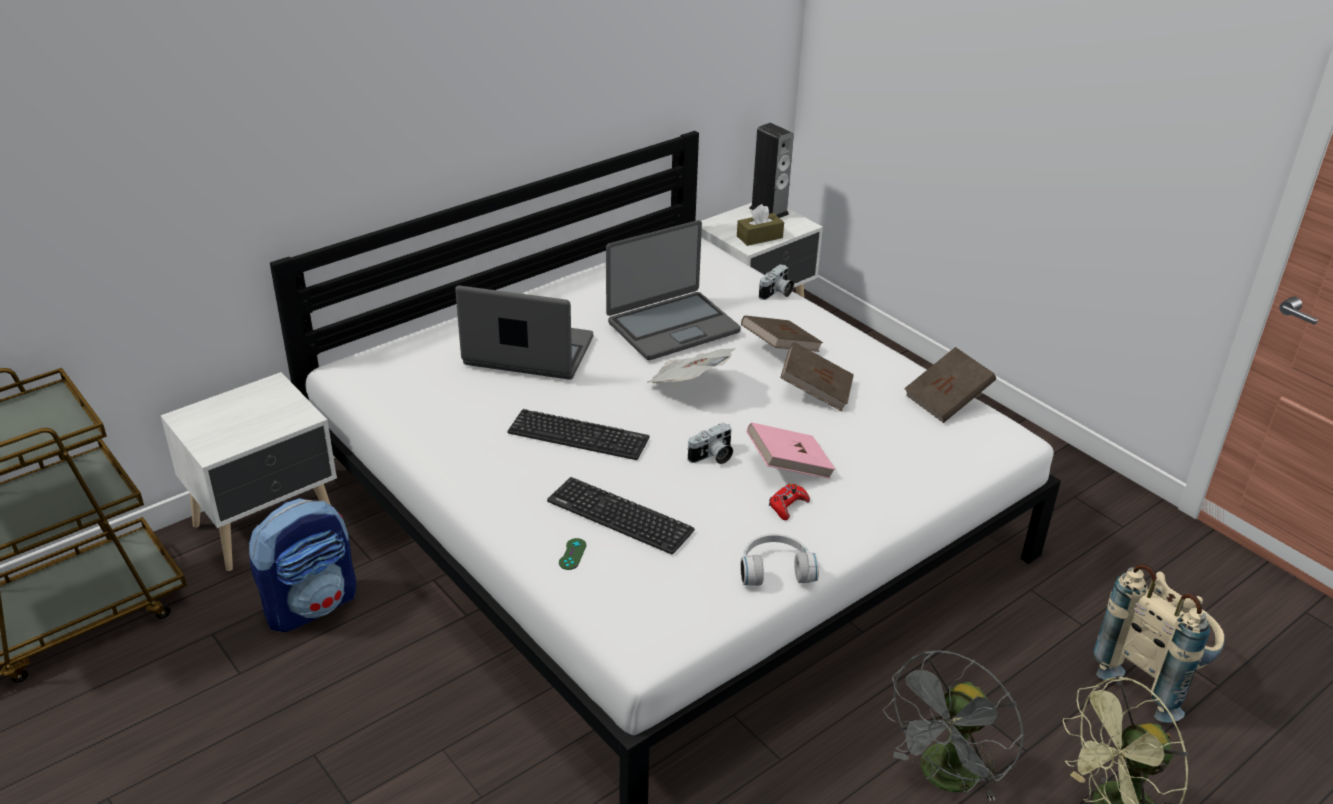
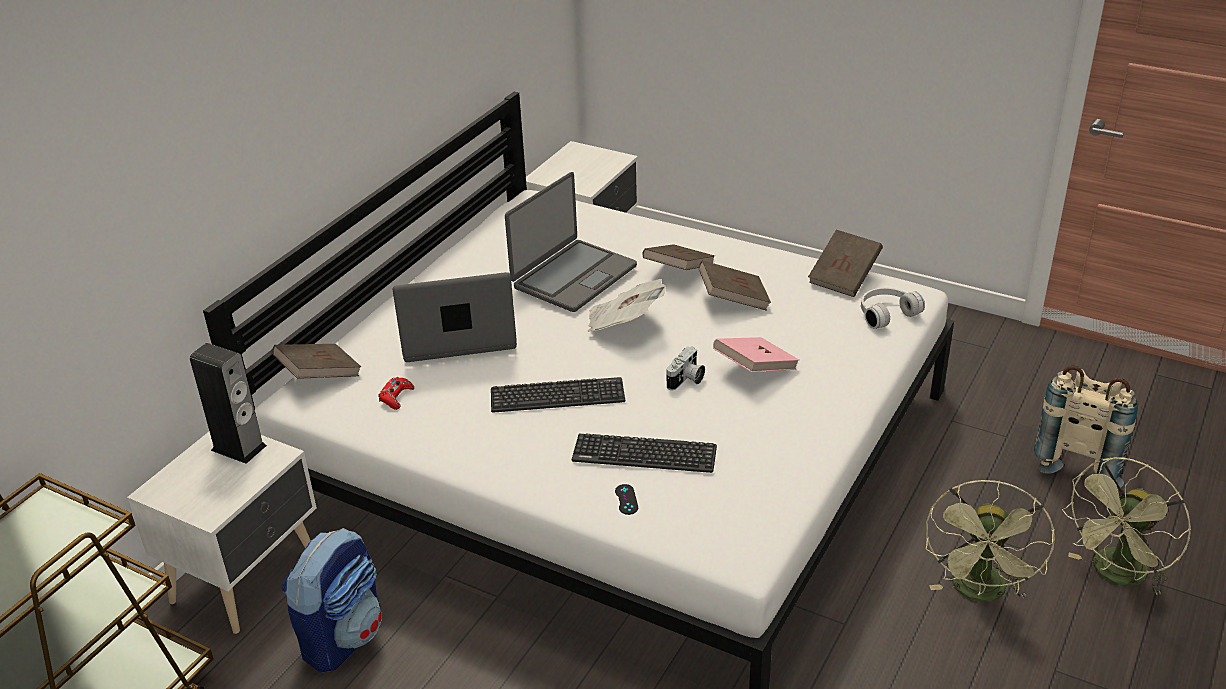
camera: 20 degrees left, 0 degrees up
green game controller [559,538,586,570] -> black game controller [615,484,638,515]
brown tissue box [737,204,784,246] -> none
white headphones [740,534,819,586] -> white headphones moved to [861,287,925,329]
speaker [749,123,794,218] -> speaker moved to [190,343,267,464]
camera [759,264,794,300] -> none
red game controller [769,484,810,520] -> red game controller moved to [378,377,414,410]
grey fan [883,650,1024,802] -> green fan [926,480,1055,602]
none -> brown book [272,344,361,379]

